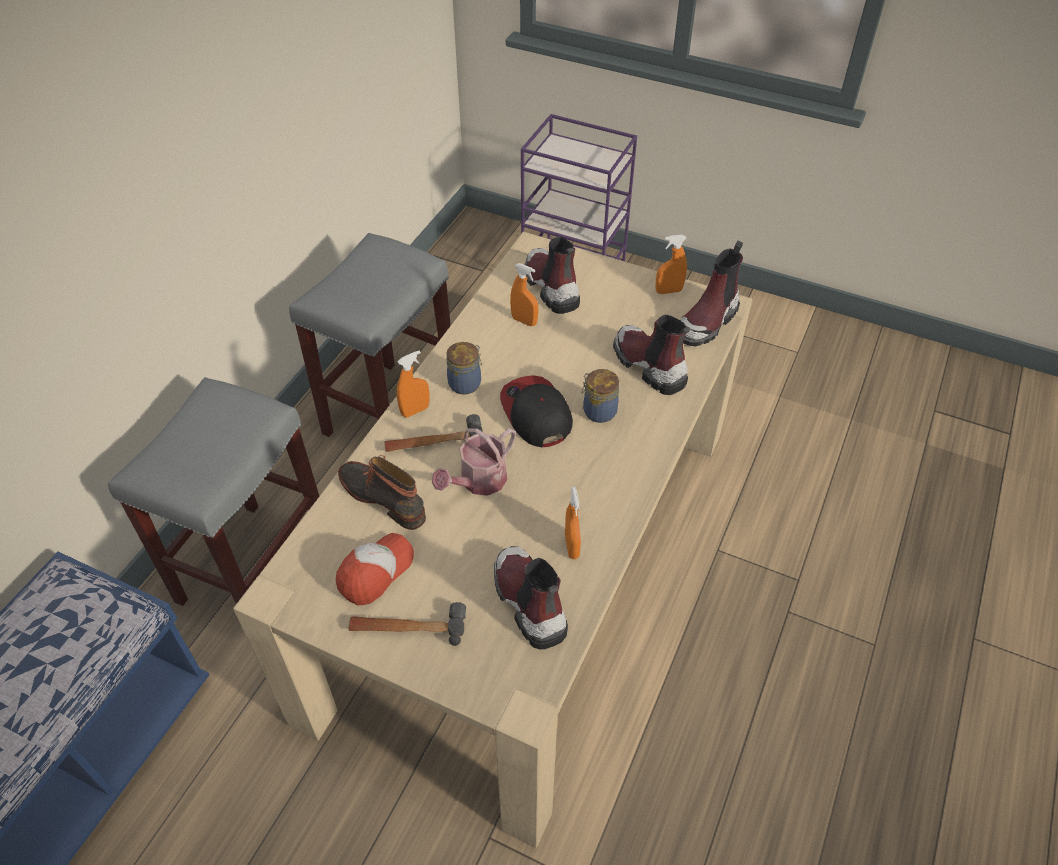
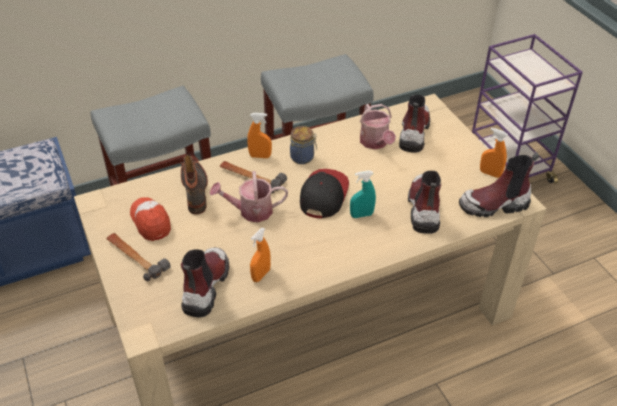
camera: 40 degrees right, 5 degrees down
cap [336,533,414,605] -> cap turned 105 degrees counterclockwise [130,197,171,241]
orange spray bottle [510,263,538,326] -> watering can [360,104,396,150]
jar [582,369,619,423] -> turquoise spray bottle [350,171,376,218]

